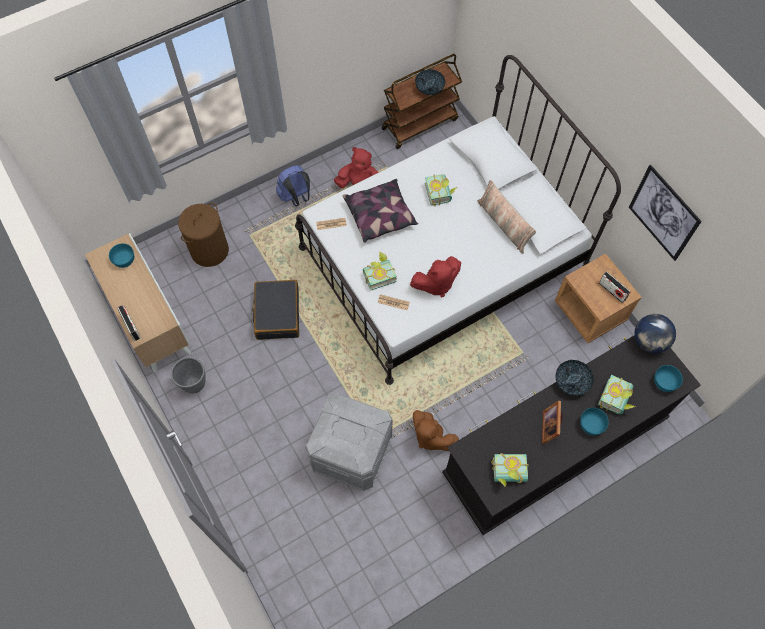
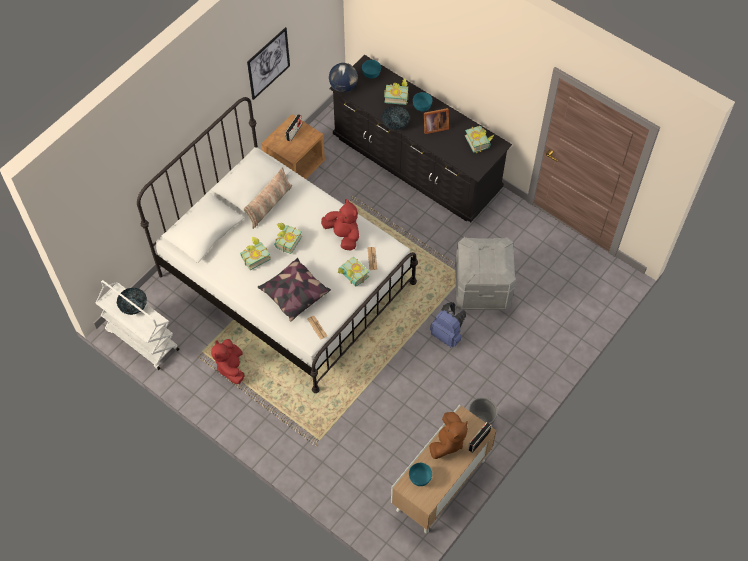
camera: 110 degrees left, 5 degrees down
brown laundry basket [178,203,229,267] -> none
black suitcase [252,280,299,340] -> none
blue backpack [276,165,310,207] -> blue backpack moved to [430,302,466,347]
brown cart [381,54,462,149] -> white cart [95,280,179,370]
brown plush toy [413,410,459,451] -> brown plush toy moved to [429,412,468,459]
none -> book [274,223,302,254]

